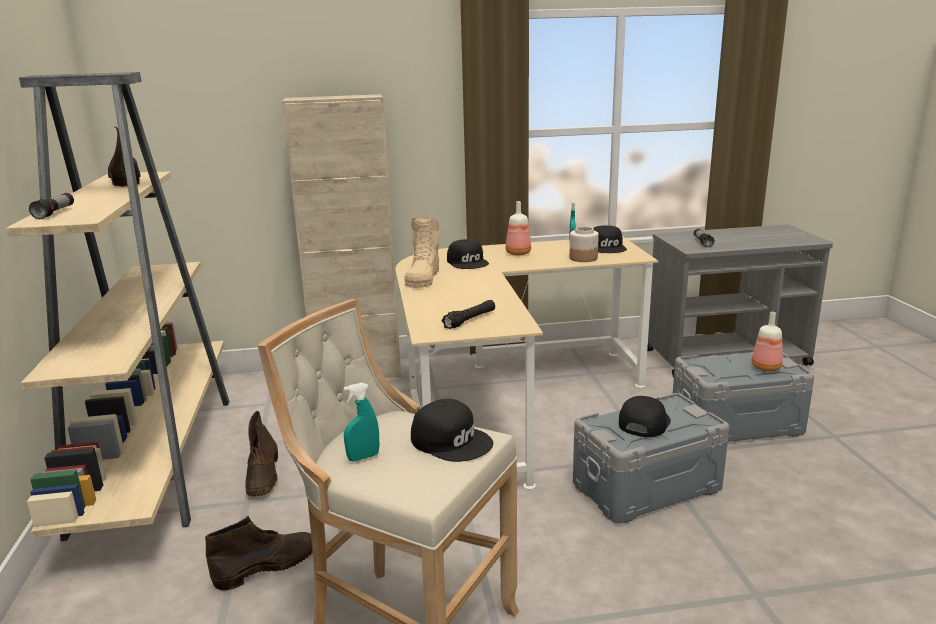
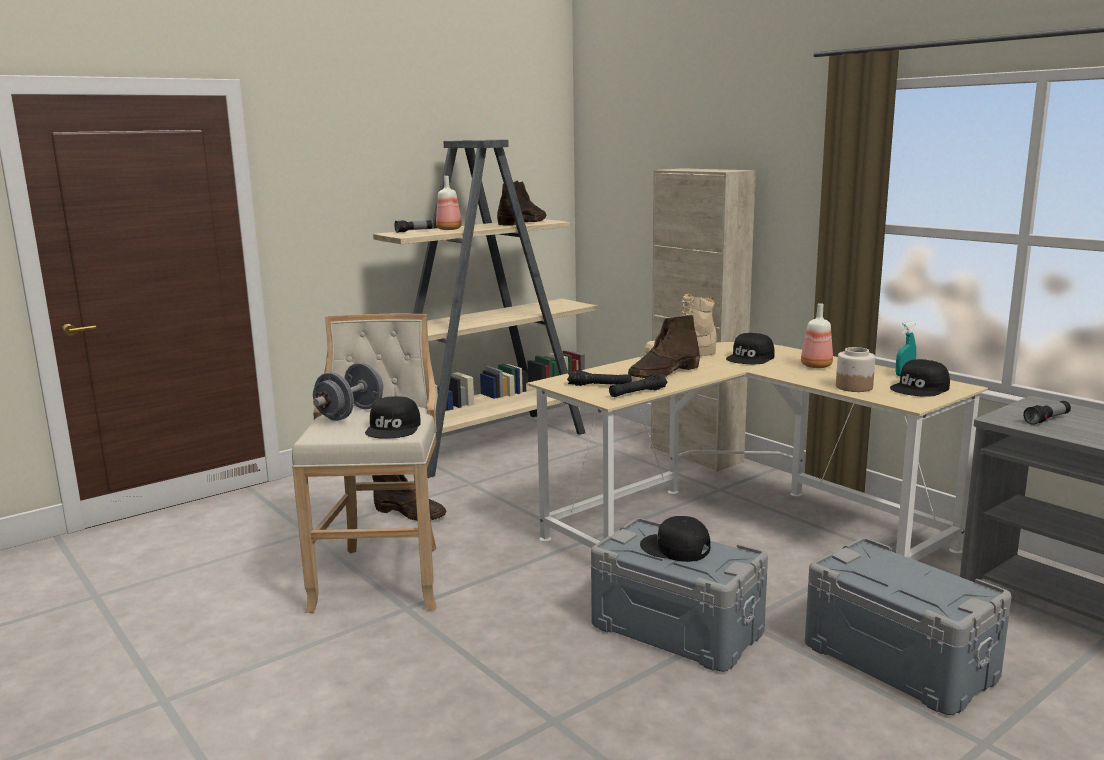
camera: 60 degrees right, 5 degrees down
brown boot [245,411,278,497] -> brown boot moved to [628,315,700,378]
turquoise spray bottle [344,382,379,461] -> grey dumbbell [313,363,383,421]
black cap [619,396,671,437] -> black cap turned 150 degrees counterclockwise [640,516,710,562]
bottle [751,312,783,372] -> bottle moved to [436,176,462,230]
none -> black flashlight [609,374,668,397]

